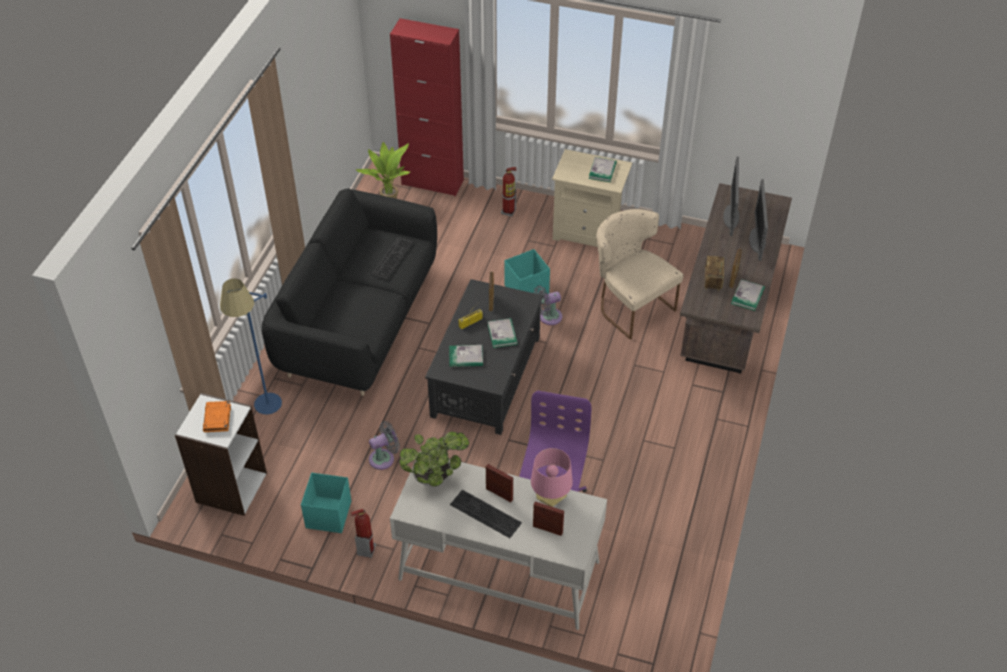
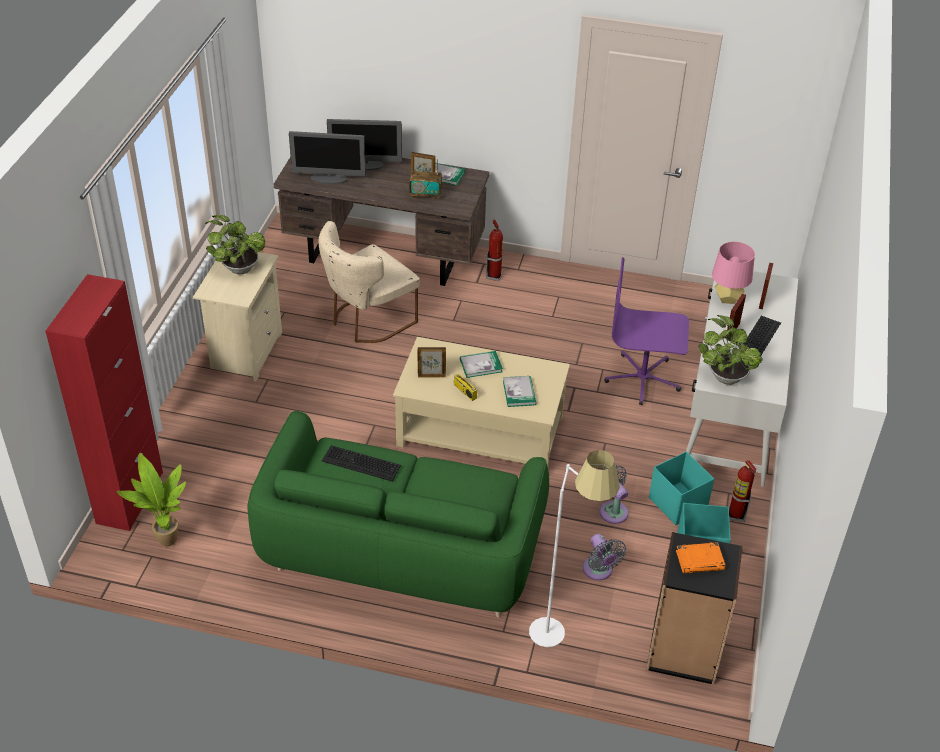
camera: 95 degrees left, 5 degrees down
white bookcase [175,393,267,516] -> black bookcase [646,532,743,685]
blue floor lamp [220,279,282,415] -> white floor lamp [529,450,620,647]
black sofa [262,188,437,396] -> green sofa [248,411,549,618]
black coffee table [425,279,543,435] -> beige coffee table [393,337,570,466]
fire extinguisher [501,167,517,216] -> fire extinguisher moved to [486,220,503,281]
turquoise storage box [504,249,550,294] -> turquoise storage box moved to [649,451,714,525]
grey fan [534,286,562,325] -> grey fan moved to [583,534,626,580]
book [589,157,617,182] -> potted plant [205,215,265,274]

